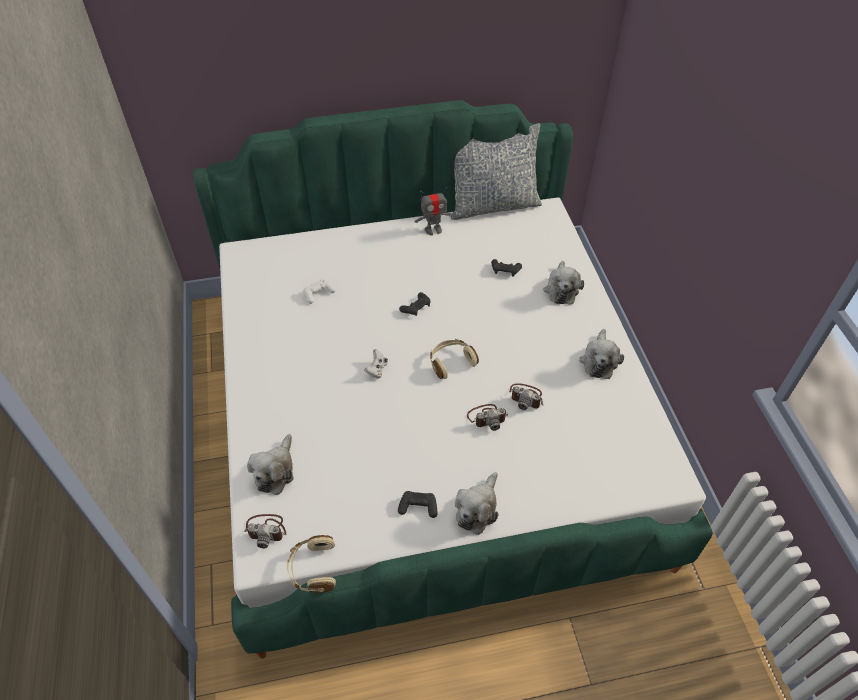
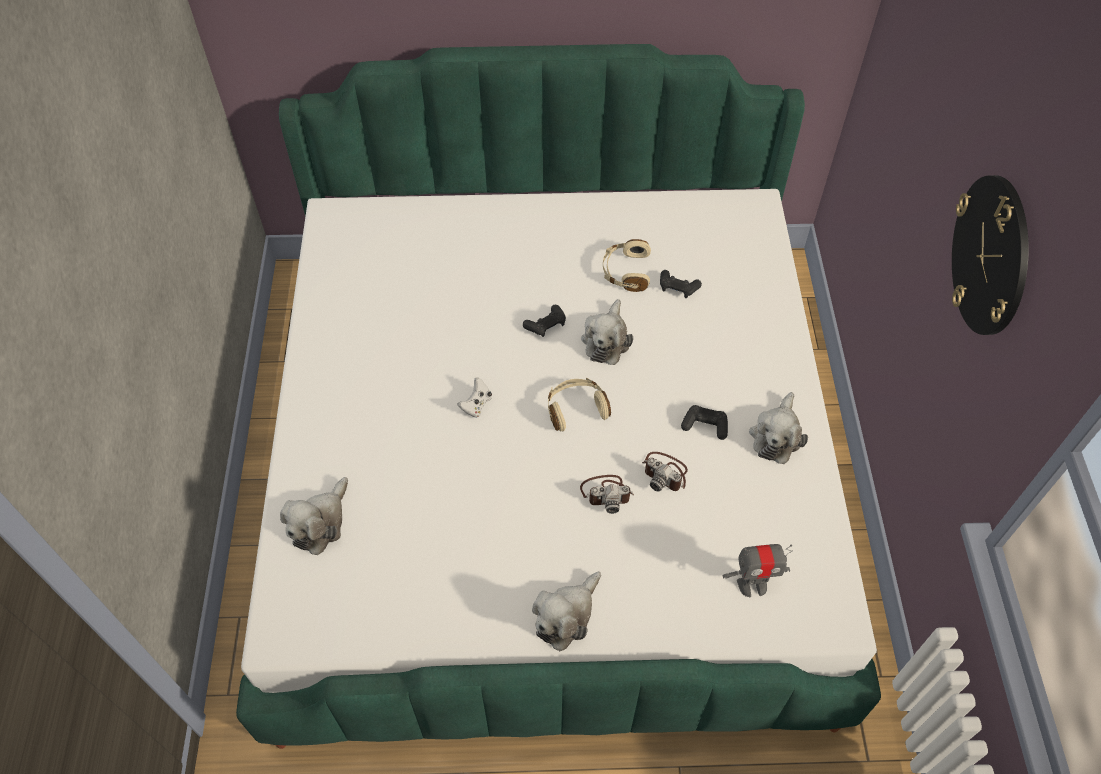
camera: 10 degrees right, 5 degrees up
camera [244,514,286,548] -> none
beige headphones [287,535,336,593] -> beige headphones moved to [603,239,651,292]
white game controller [304,278,336,304] -> none
black game controller [398,491,438,518] -> black game controller moved to [681,405,728,440]
toy robot [414,187,452,235] -> toy robot moved to [723,544,792,597]
pillow [451,123,542,220] -> none
plush toy [543,261,584,305] -> plush toy moved to [581,299,633,365]
none -> wall clock [952,175,1029,335]

